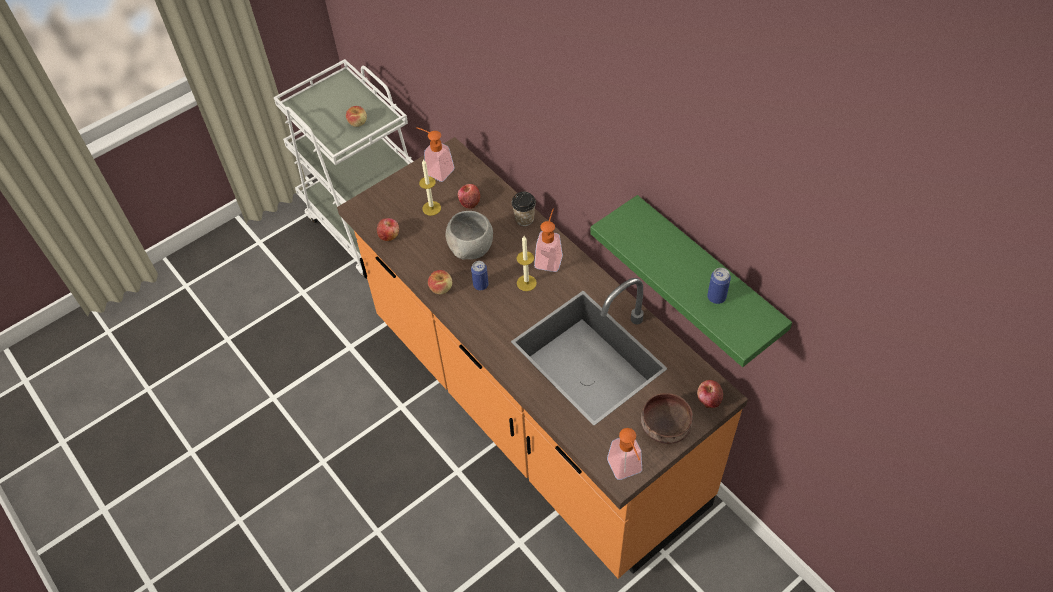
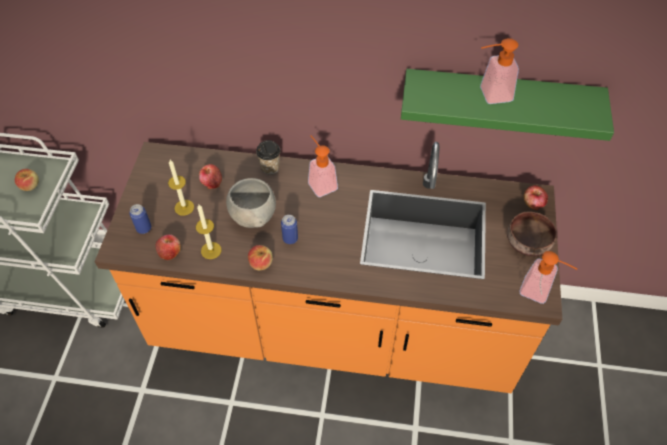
camera: 45 degrees left, 0 degrees up
soap dispenser [416,127,455,182] -> soap dispenser moved to [480,38,519,104]
candle [517,236,537,291] -> candle moved to [196,205,221,259]
can [707,268,731,304] -> can moved to [129,204,151,234]

